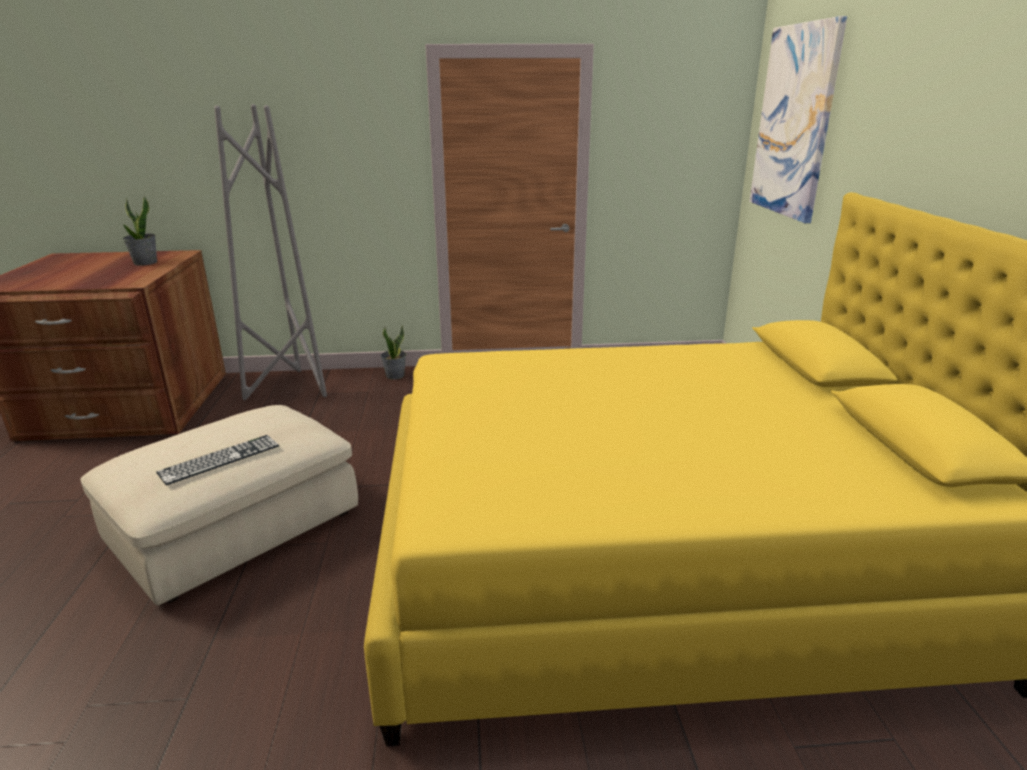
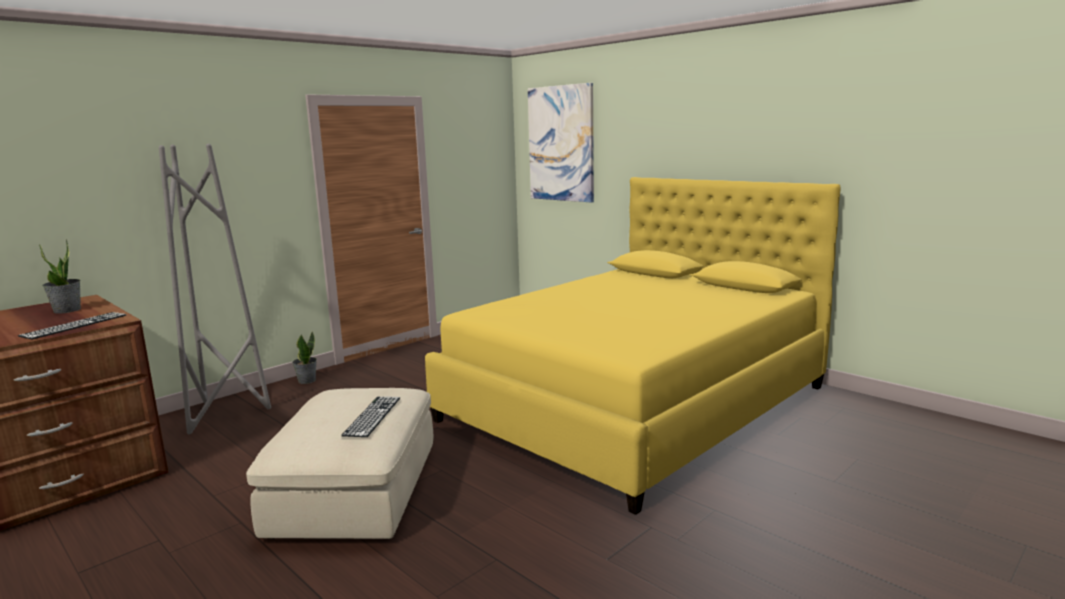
camera: 40 degrees left, 10 degrees down
none -> keyboard [18,312,126,340]

